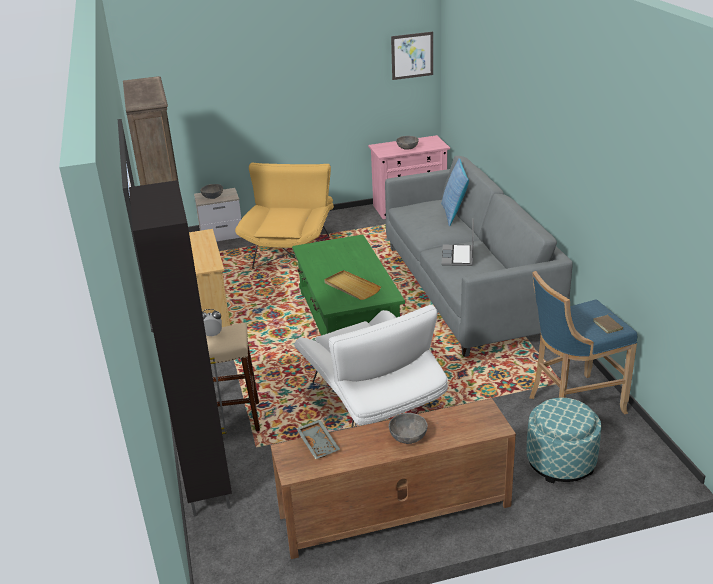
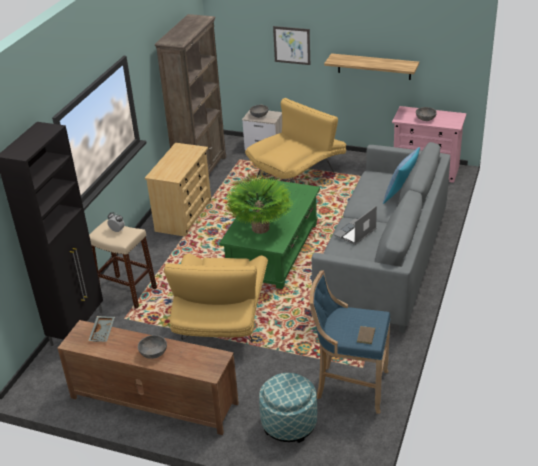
camera: 35 degrees right, 5 degrees up
white armchair [294,305,448,428] -> yellow armchair [164,253,268,342]
beige tray [324,270,381,300] -> potted plant [224,174,293,234]
picture [391,32,433,80] -> picture moved to [273,26,310,65]
none -> shelf [324,53,419,80]

